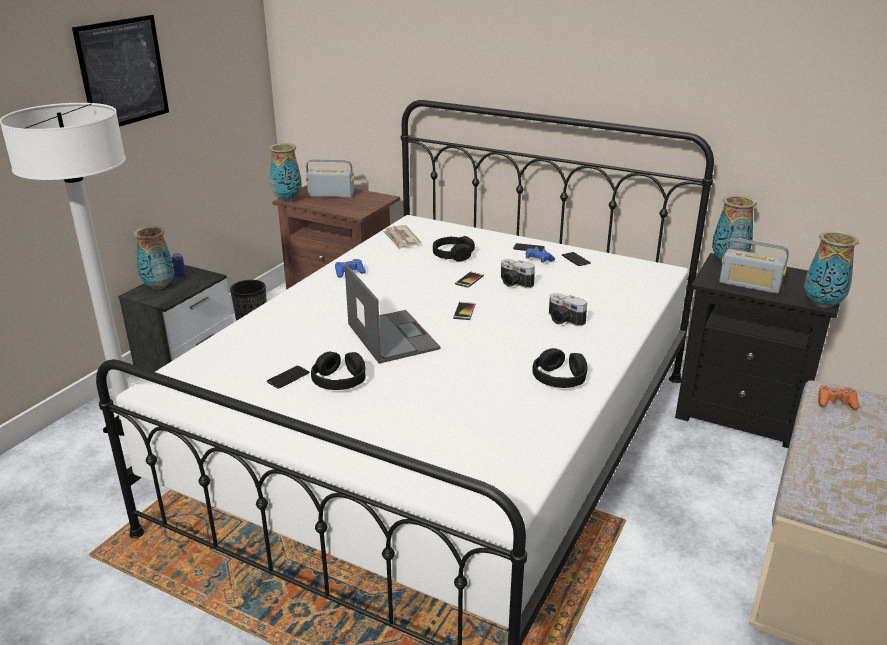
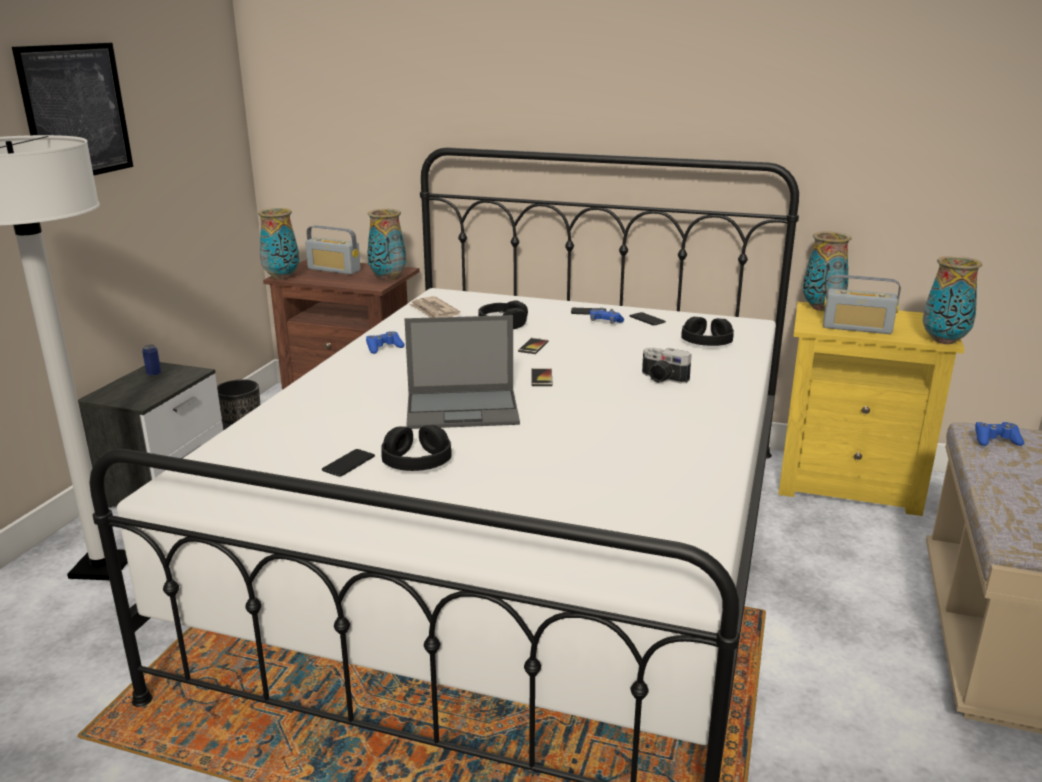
camera: 10 degrees left, 5 degrees down
vase [134,226,175,290] -> vase moved to [367,209,406,280]
radio [306,159,354,198] -> radio turned 150 degrees counterclockwise [305,225,361,275]
laptop [345,264,441,364] -> laptop turned 120 degrees clockwise [405,315,520,429]
camera [501,259,535,288] -> none
black headphones [532,348,588,388] -> black headphones moved to [681,317,734,346]
black nightstand [675,253,840,448] -> yellow nightstand [778,302,965,516]
orange game controller [818,385,859,410] -> blue game controller [975,422,1024,446]

